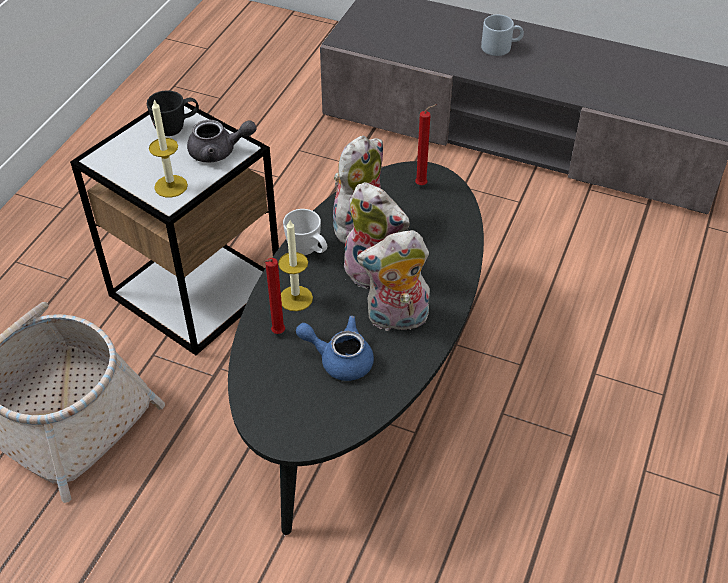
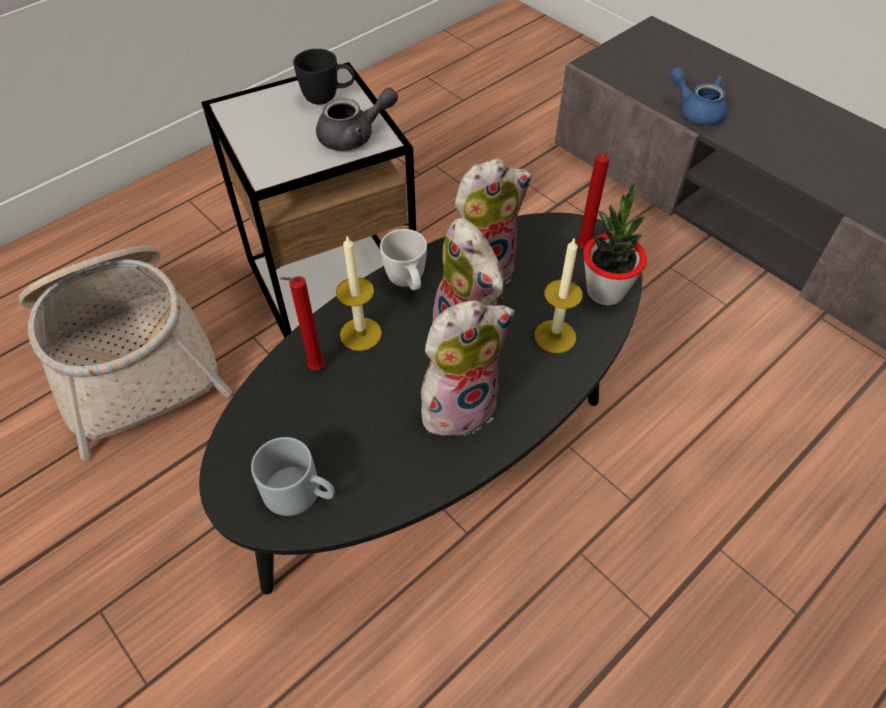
camera: 25 degrees right, 5 degrees up
candle [149,100,188,198] -> candle moved to [535,239,583,353]
grey teapot [187,120,257,163] -> grey teapot turned 45 degrees counterclockwise [316,88,398,151]
blue teapot [296,316,374,381] -> blue teapot moved to [669,67,727,125]
plush toy [357,230,430,334] -> plush toy turned 135 degrees clockwise [421,300,515,442]
grey mug [481,15,524,56] -> grey mug moved to [251,437,335,516]
none -> potted plant [583,183,647,305]

